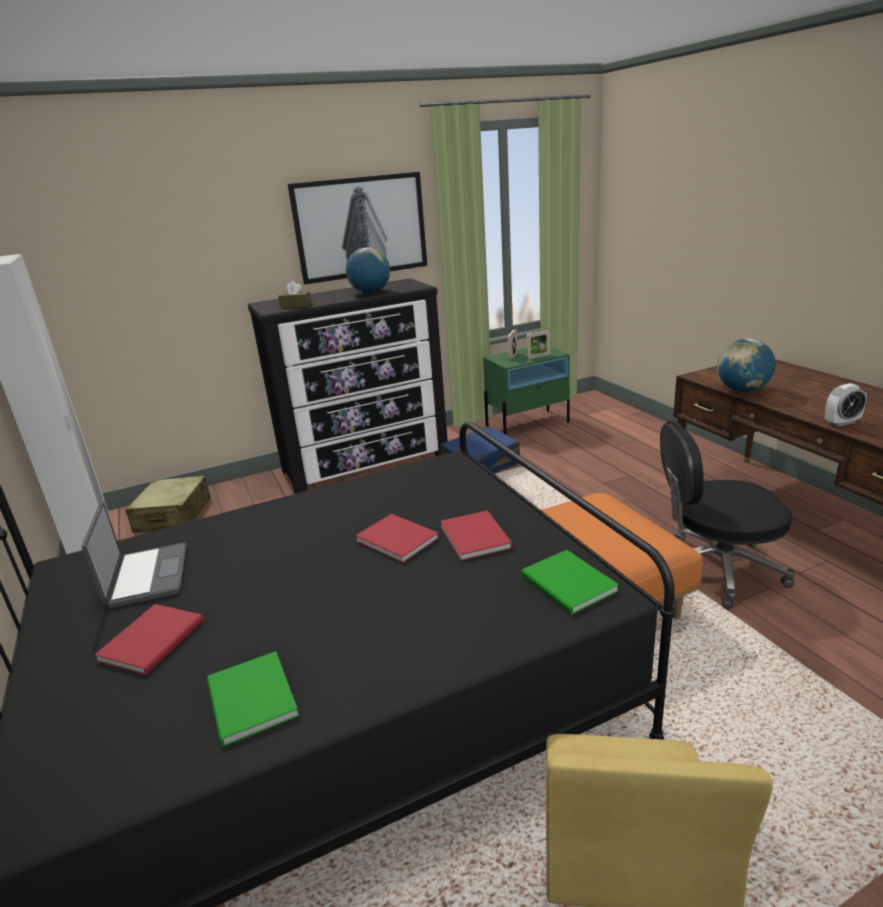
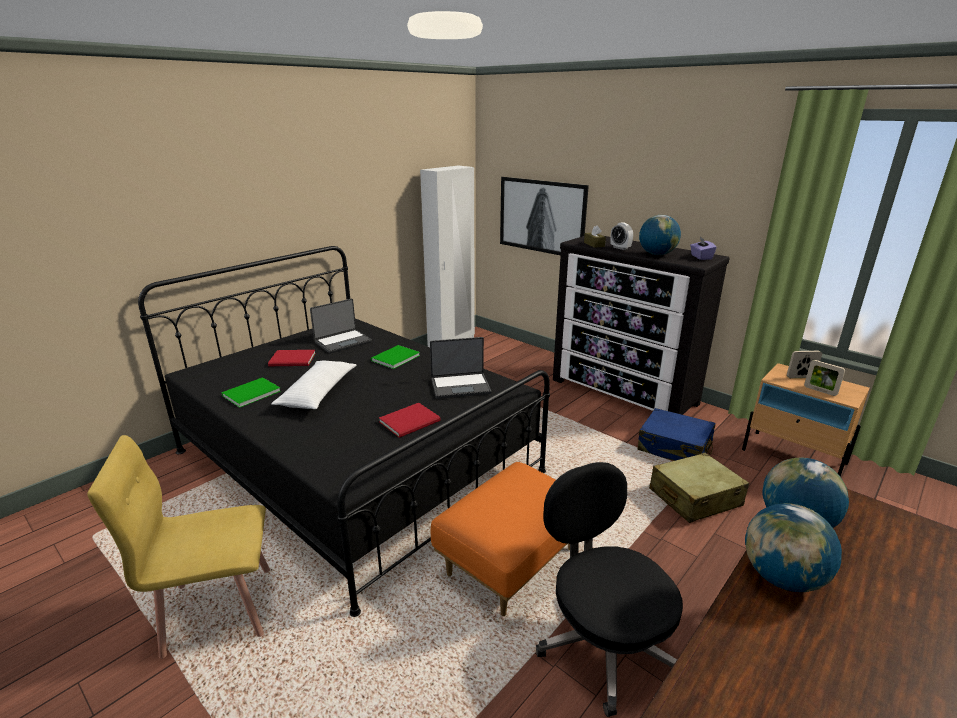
camera: 65 degrees right, 0 degrees up
beige suitcase [125,476,211,533] -> beige suitcase moved to [649,453,749,523]
picture [288,172,427,285] -> picture moved to [500,177,589,255]
red book [355,514,440,563] -> none
green nightstand [483,347,570,435] -> beige nightstand [742,363,870,477]
green book [521,550,619,614] -> green book moved to [371,345,420,369]
alarm clock [825,383,867,427] -> alarm clock moved to [610,222,633,250]
none -> white pillow [271,361,356,409]
none -> laptop [430,337,491,399]
none -> purple tissue box [690,237,716,260]
none -> globe [745,503,842,592]

